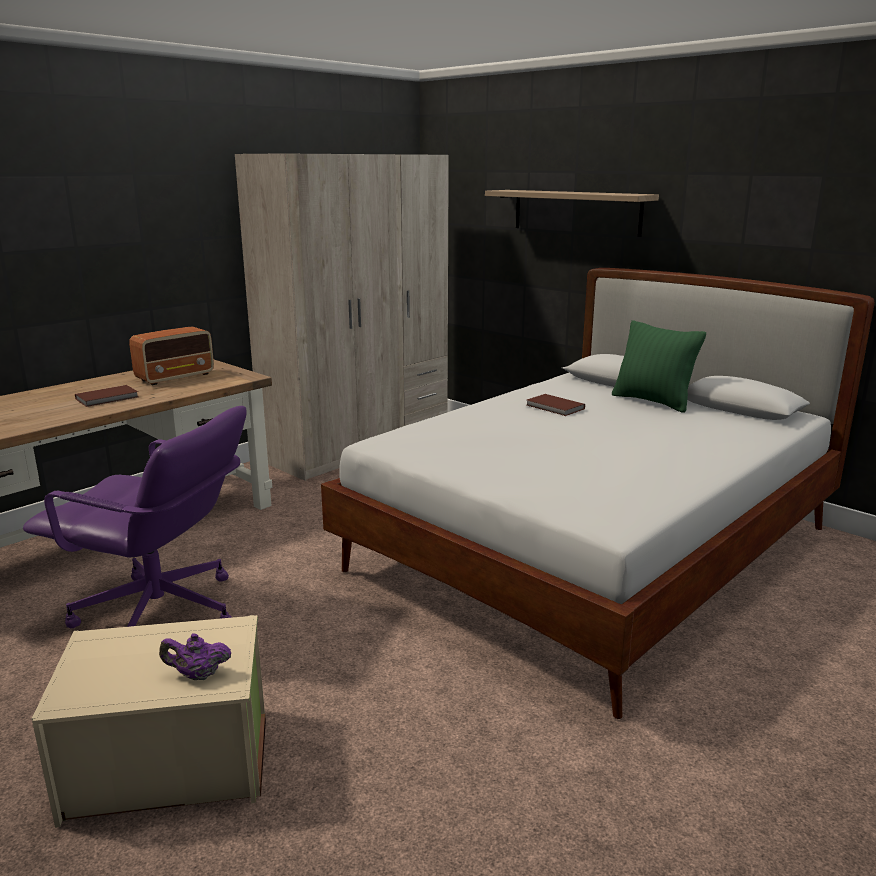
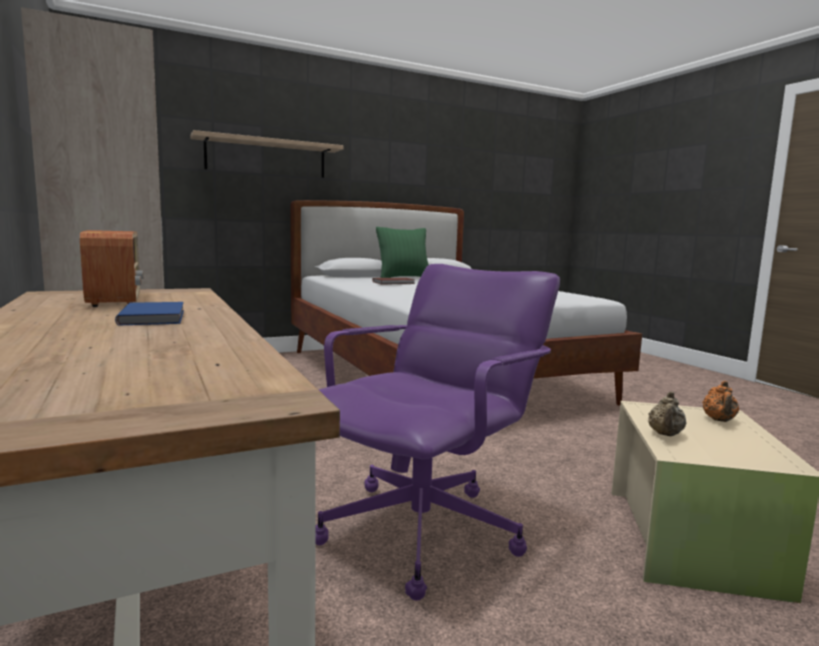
camera: 70 degrees left, 10 degrees down
brown book [75,385,138,407] -> blue book [115,302,184,325]
purple teapot [159,634,231,680] -> orange teapot [702,381,739,422]
none -> beige teapot [649,392,686,436]

